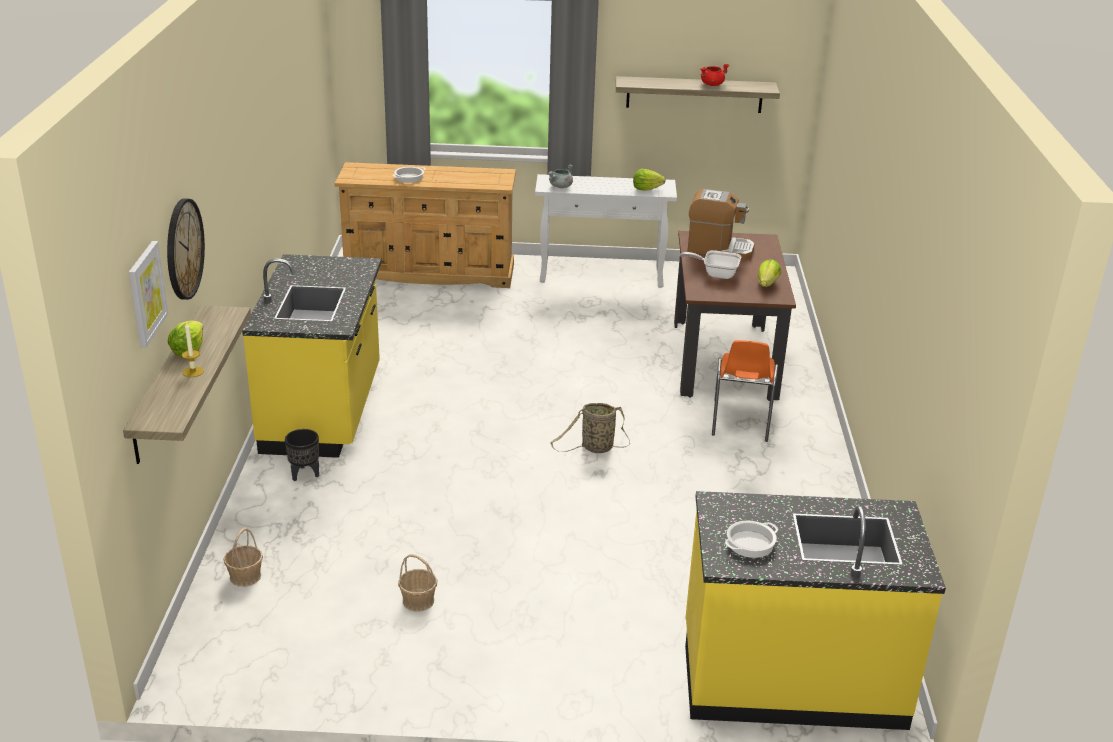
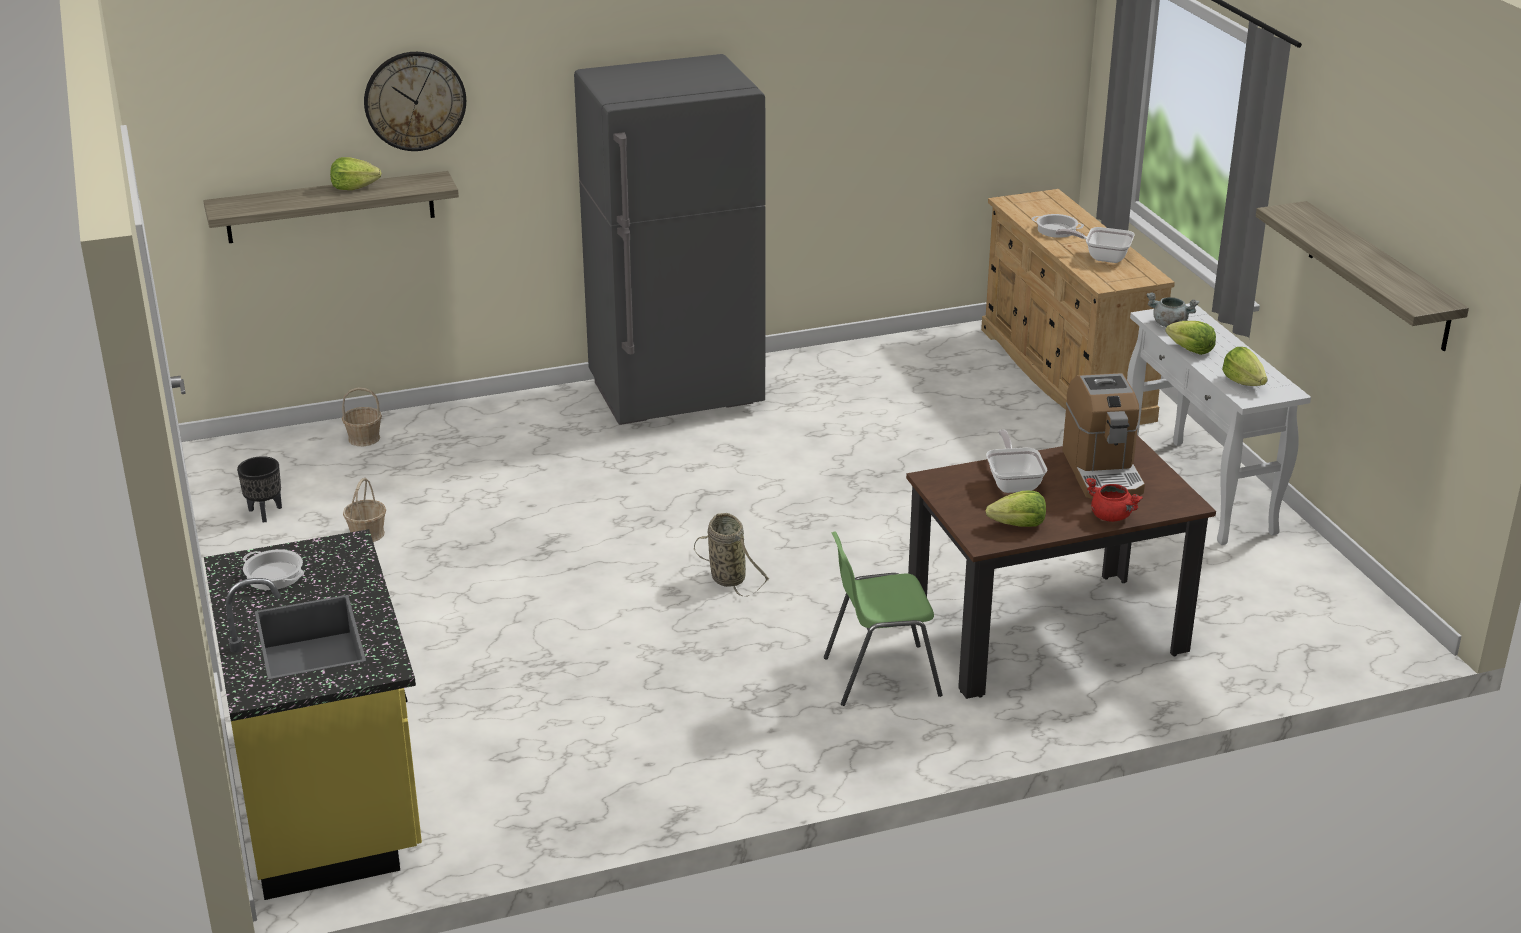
camera: 70 degrees right, 0 degrees up
picture [129,241,168,348] -> none
candle [182,323,204,377] -> none
yellow counter [242,254,381,458] -> grey fridge [574,54,766,425]
black planter [285,429,319,481] -> black planter moved to [237,456,282,522]
red cooking pot [700,64,730,86] -> red cooking pot moved to [1085,478,1143,522]
orange chair [712,340,778,442] -> green chair [824,531,943,706]
none -> frying pan [1055,227,1135,263]
none -> lettuce [1165,321,1216,355]

